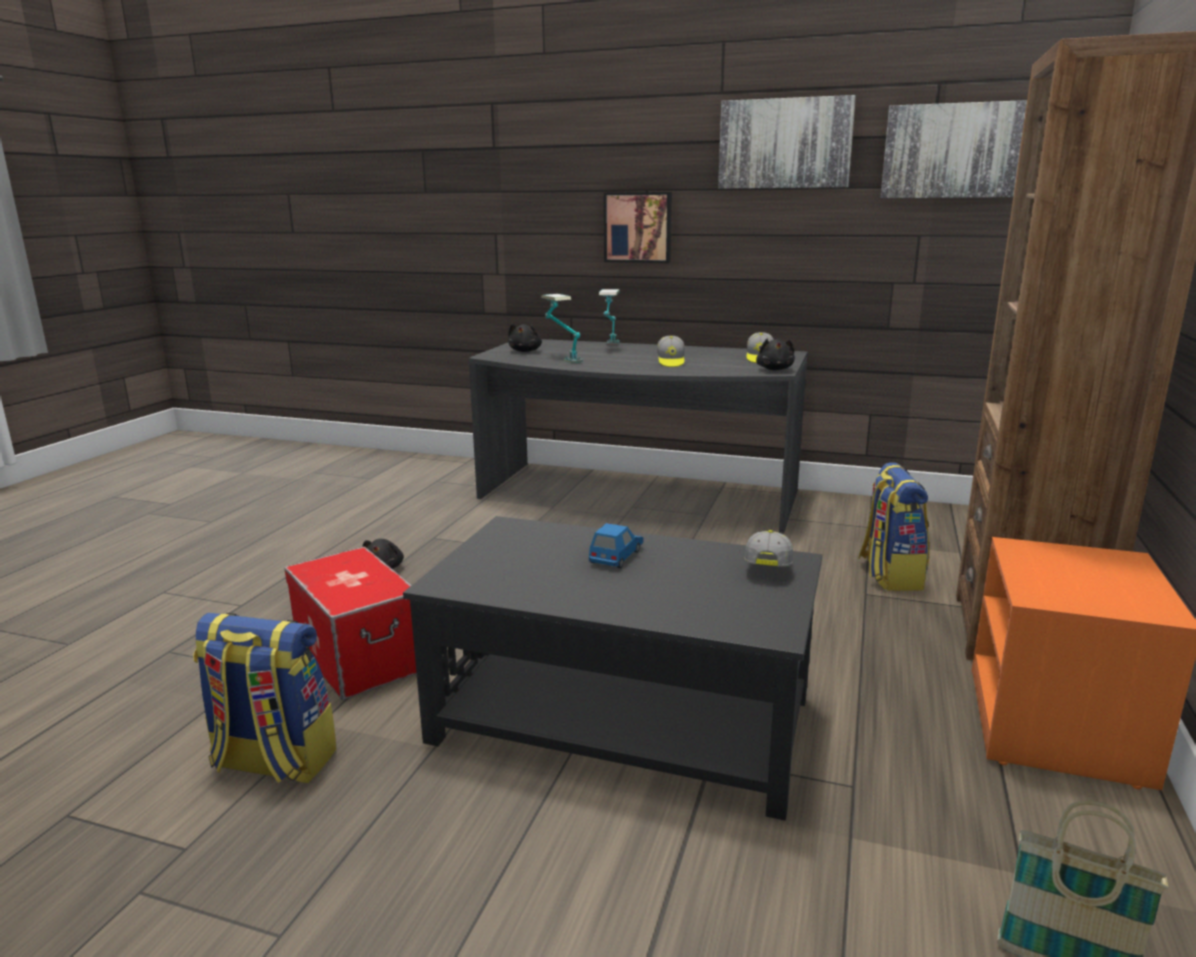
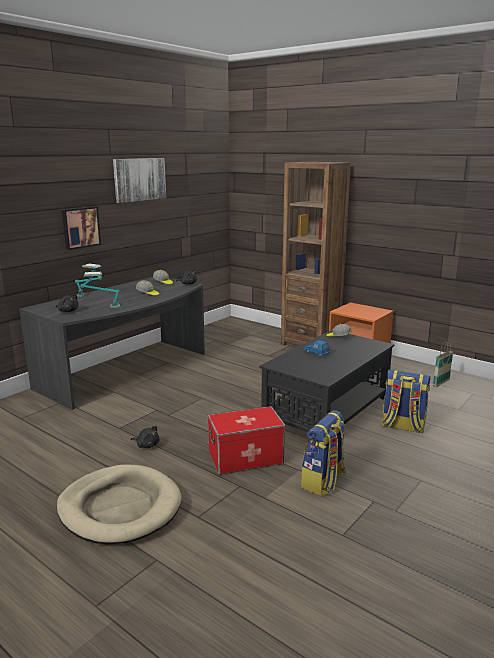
camera: 70 degrees left, 0 degrees up
backpack [858,462,929,591] -> backpack moved to [381,370,431,434]
picture [880,100,1027,198] -> none
none -> beige dog bed [57,464,182,544]

